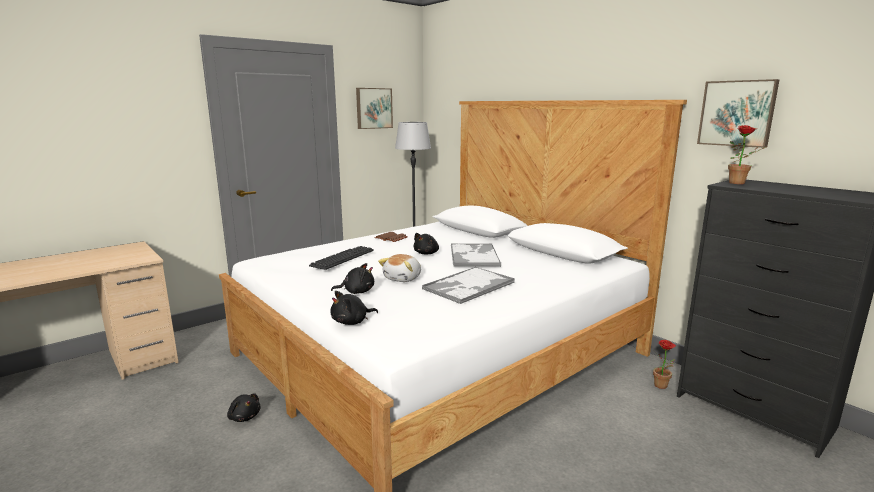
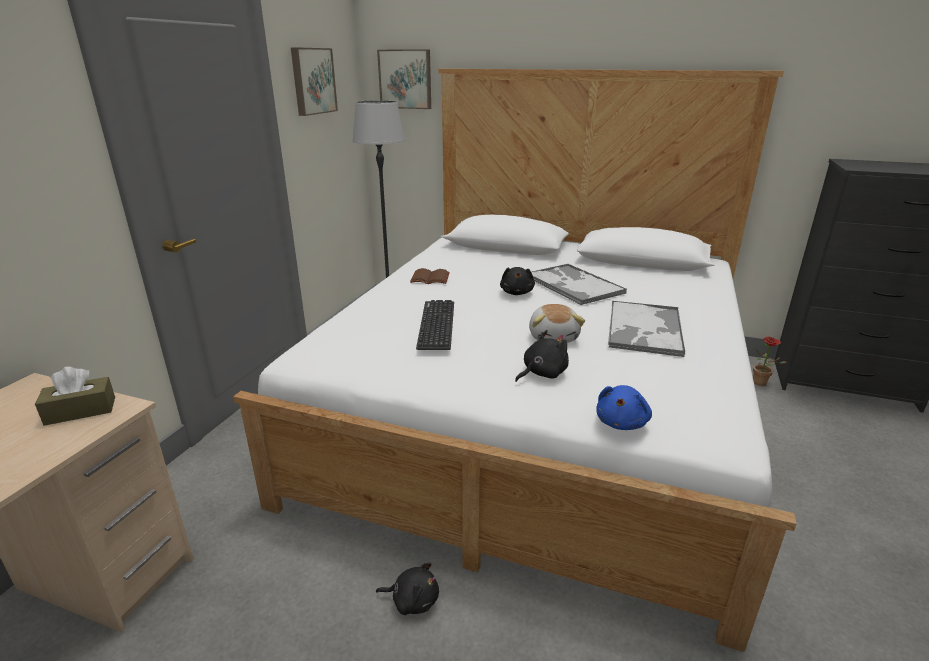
camera: 30 degrees left, 10 degrees up
black plush toy [331,291,378,325] -> blue plush toy [597,385,652,430]
picture [697,79,779,148] -> picture moved to [377,49,431,109]
potted plant [728,125,768,184] -> none
none -> brown tissue box [35,366,115,426]

